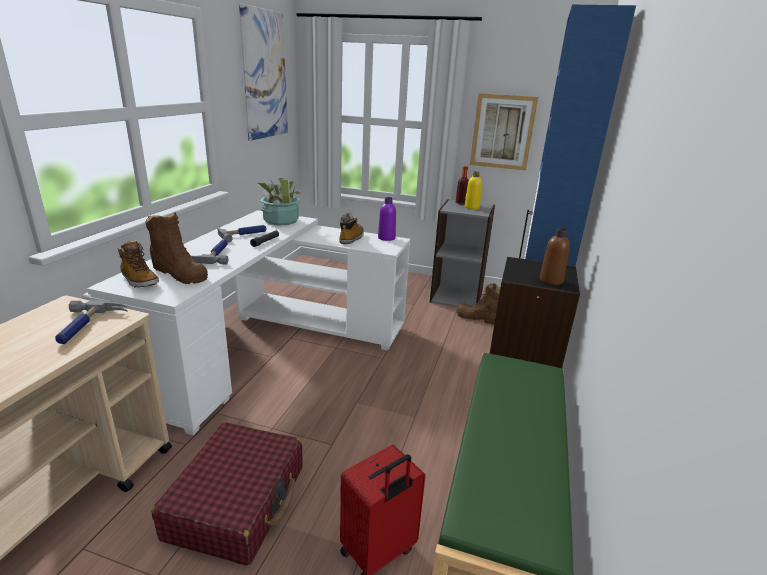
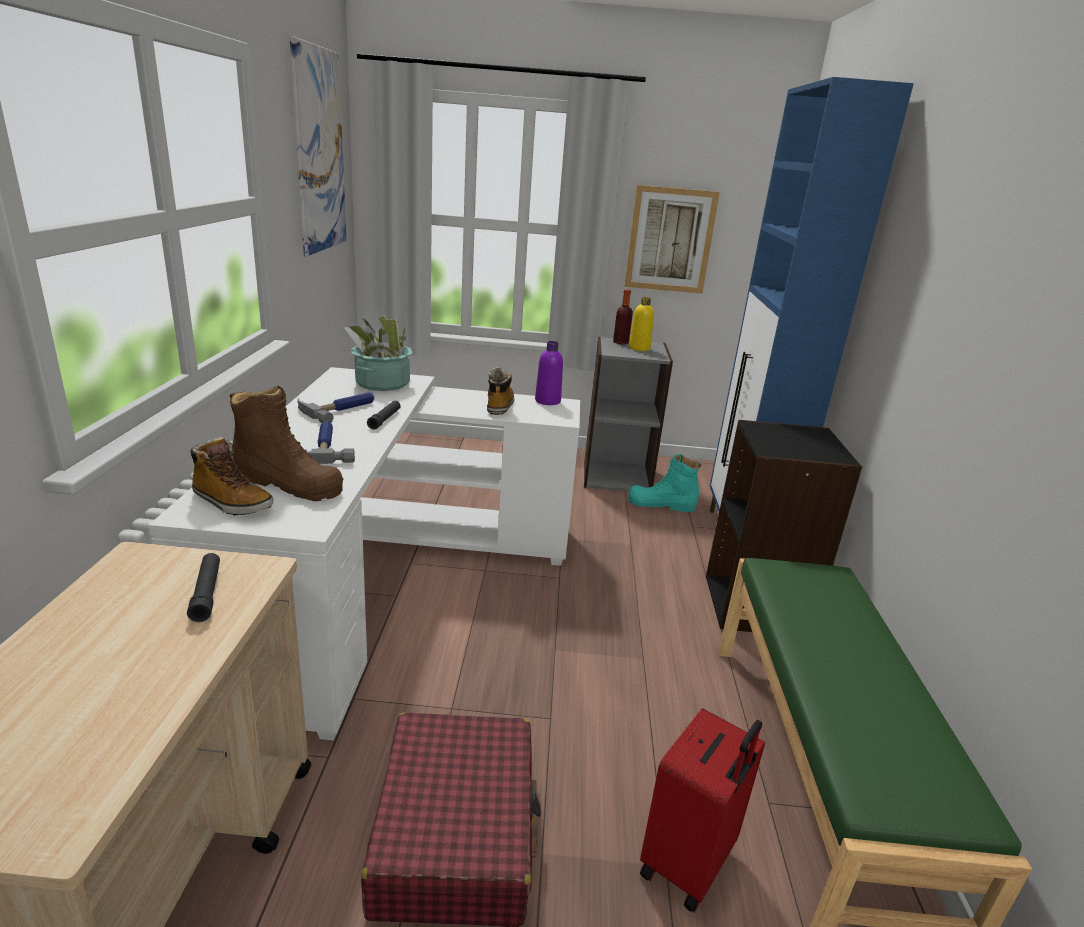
camera: 15 degrees left, 0 degrees up
hammer [55,300,128,344] -> black flashlight [187,553,220,622]
brown boot [457,284,500,325] -> turquoise boot [629,454,702,512]
brown bottle [540,228,570,285] -> none

